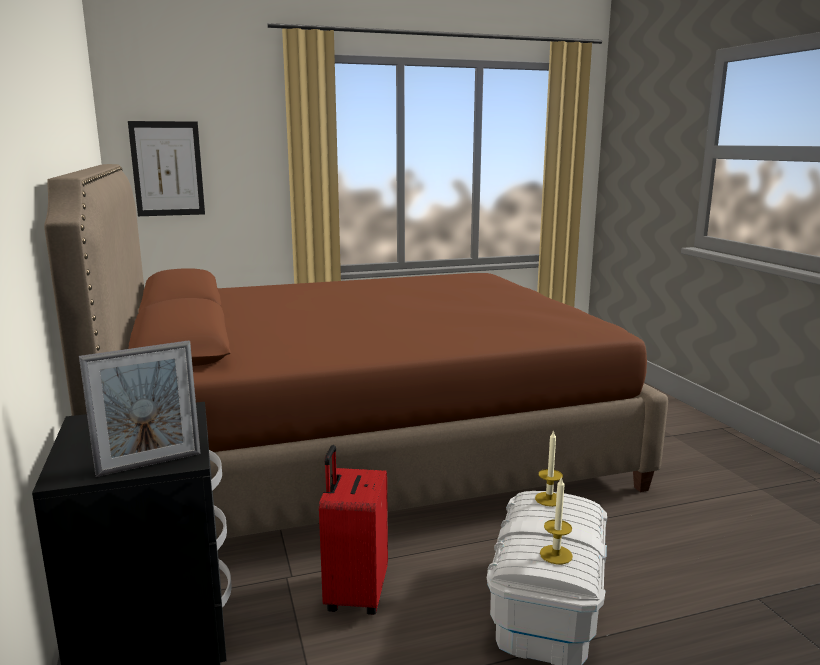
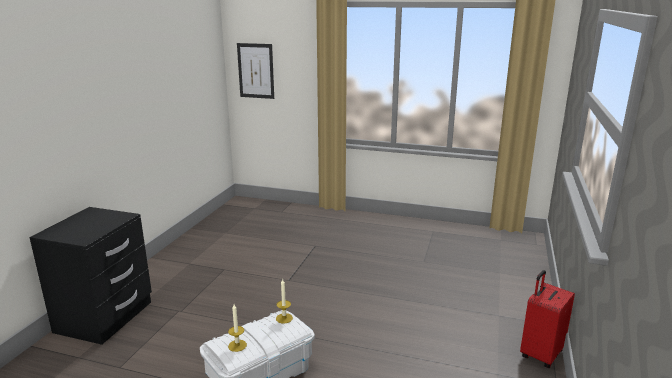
camera: 35 degrees right, 5 degrees up
brown bed [44,164,668,539] -> none
picture frame [79,340,201,477] -> none
red suitcase [319,445,388,615] -> red suitcase moved to [520,270,575,368]

